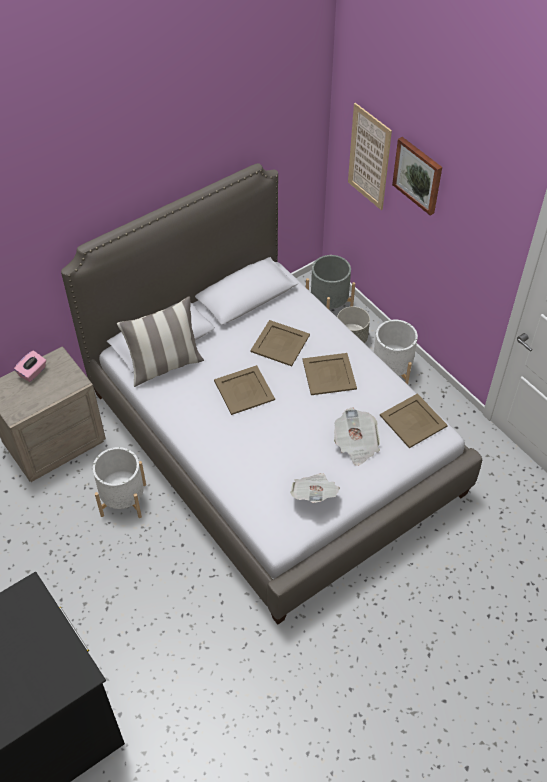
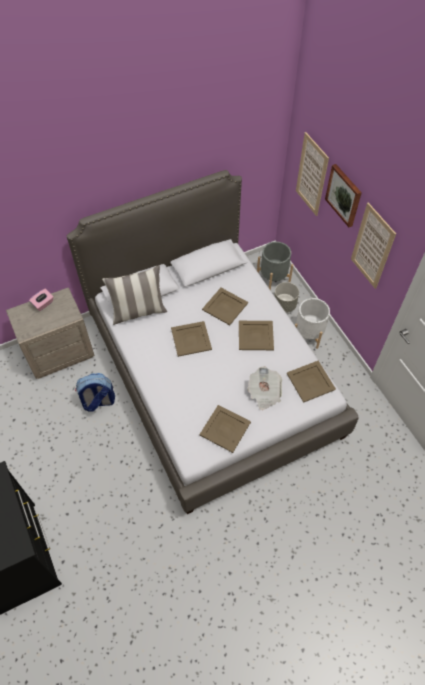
camera: 10 degrees right, 5 degrees up
white planter [93,447,146,518] -> backpack [75,373,115,412]
newspaper [290,473,340,503] -> beige tray [199,405,251,453]
none -> picture [351,202,396,289]

